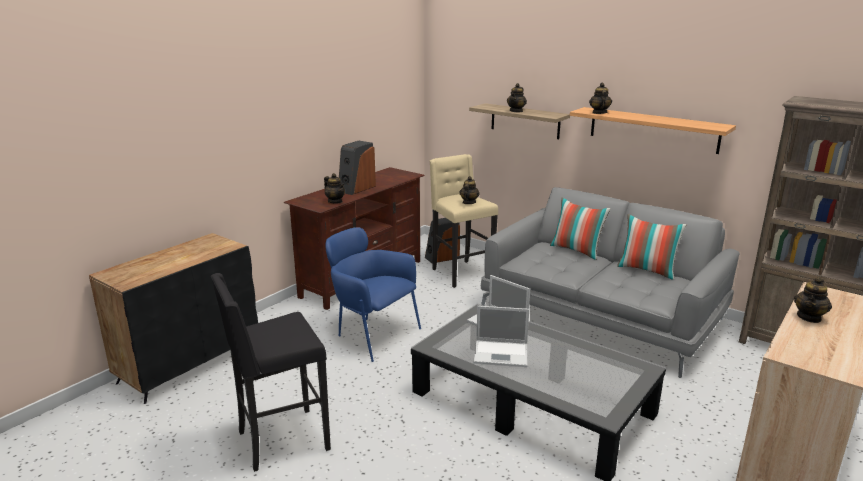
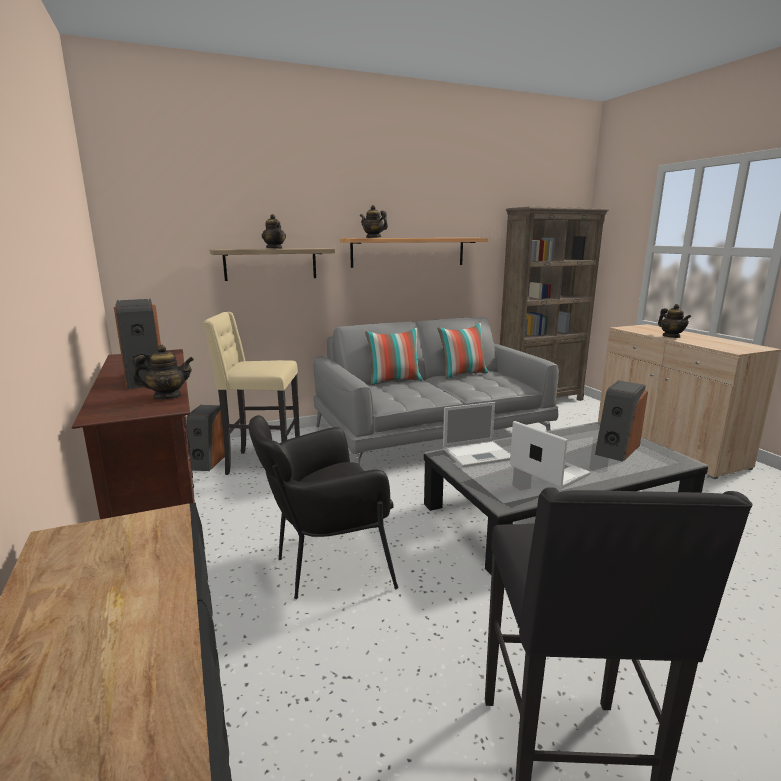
camera: 60 degrees left, 5 degrees down
blue armchair [325,227,421,362] -> black armchair [249,415,398,599]
teapot [460,176,480,204] -> none
laptop [474,306,529,367] -> laptop turned 75 degrees counterclockwise [510,421,591,488]
none -> speaker [595,380,648,462]

